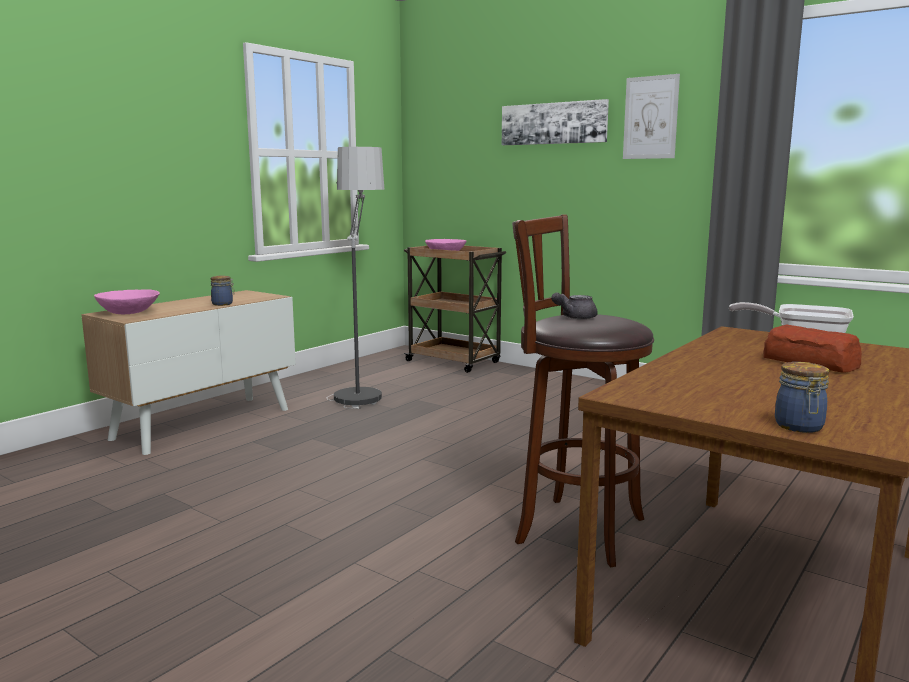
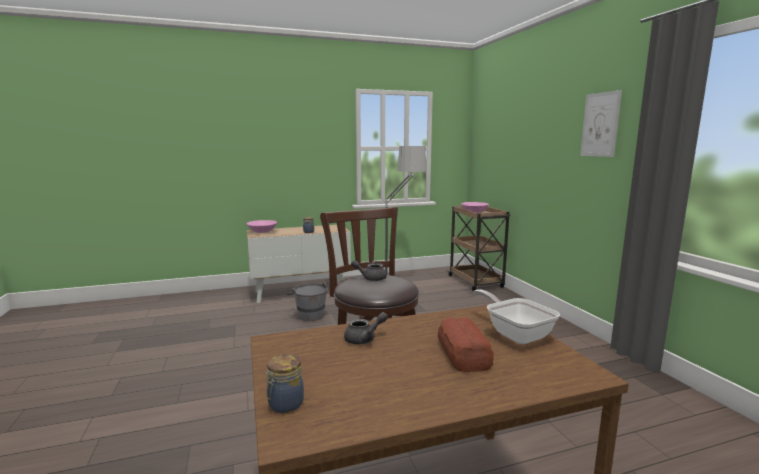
camera: 35 degrees right, 0 degrees up
picture [502,99,609,145] -> none
none -> grey bucket [287,282,328,321]
none -> grey teapot [344,312,388,344]

